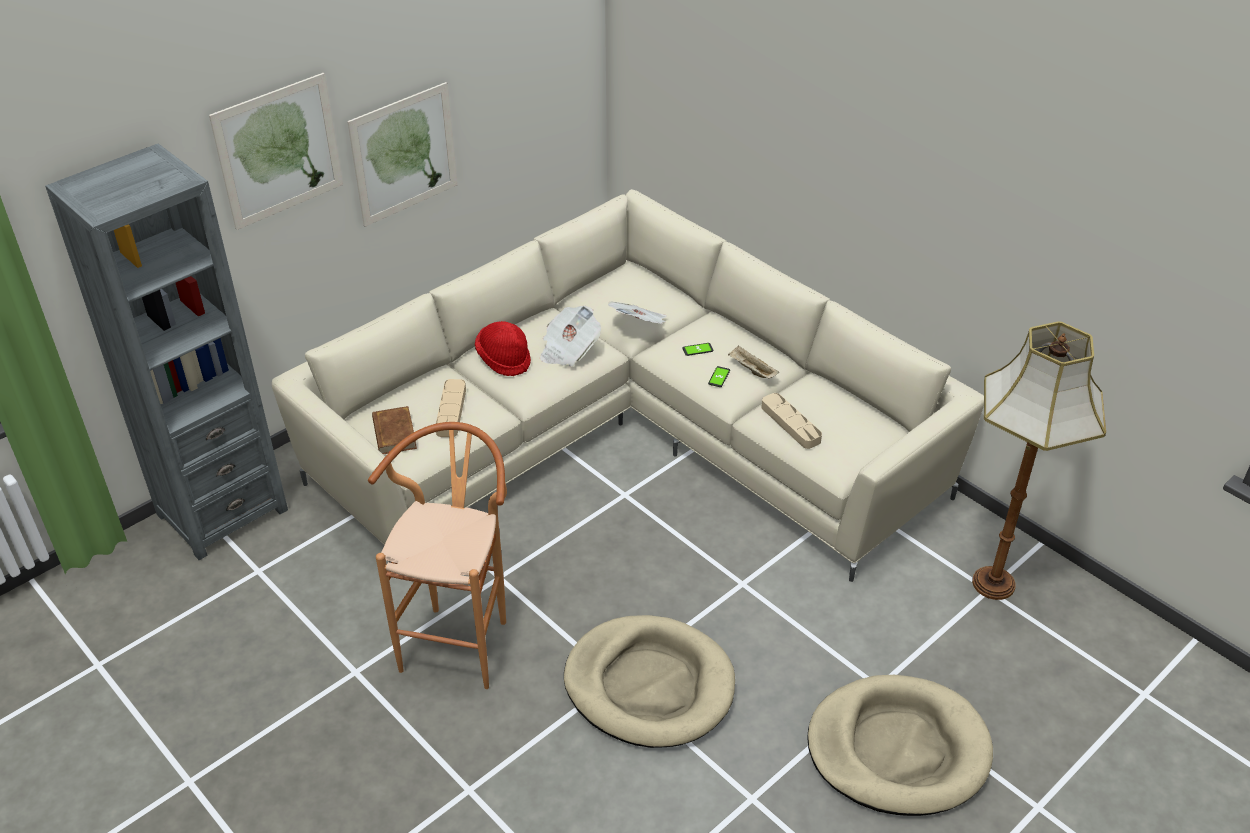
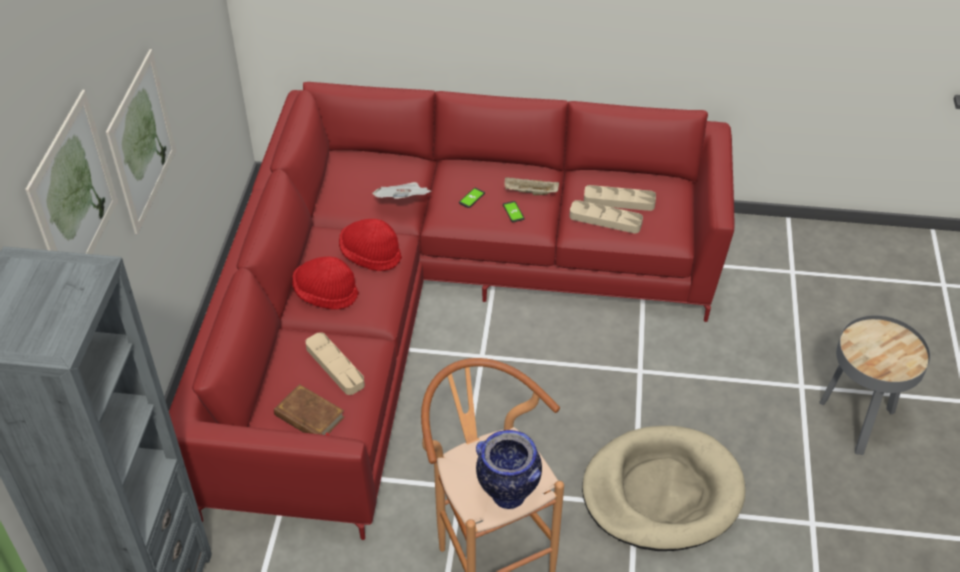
camera: 40 degrees left, 5 degrees up
beige sofa [272,189,984,582] -> red sofa [169,82,735,540]
newspaper [540,306,601,367] -> red hat [339,219,402,271]
beige dog bed [807,675,993,816] -> grey side table [819,315,930,455]
floor lamp [972,321,1106,600] -> none
none -> vase [476,430,542,509]
none -> beige tray [584,185,656,211]

